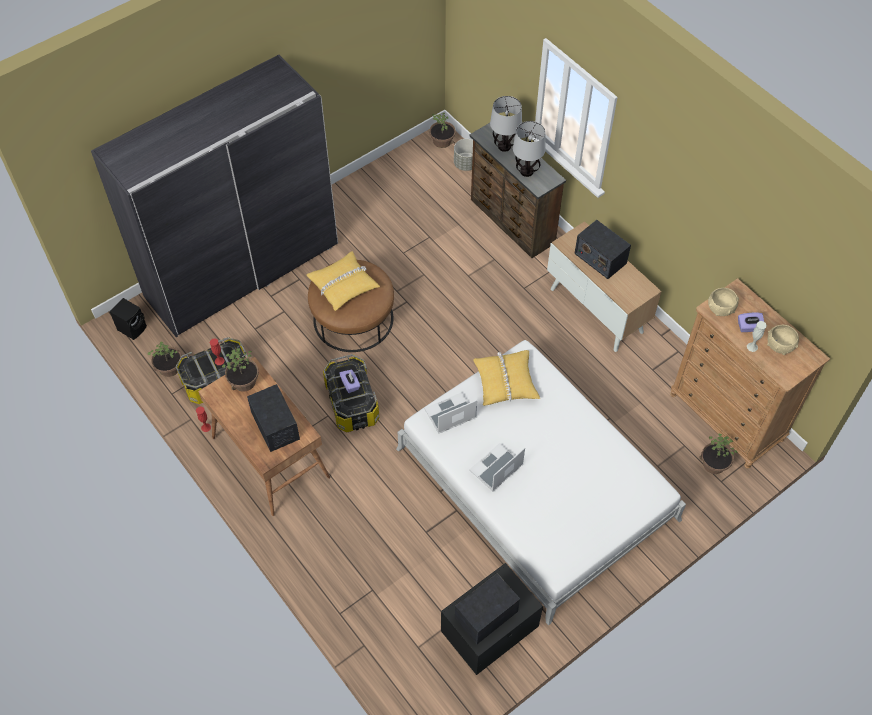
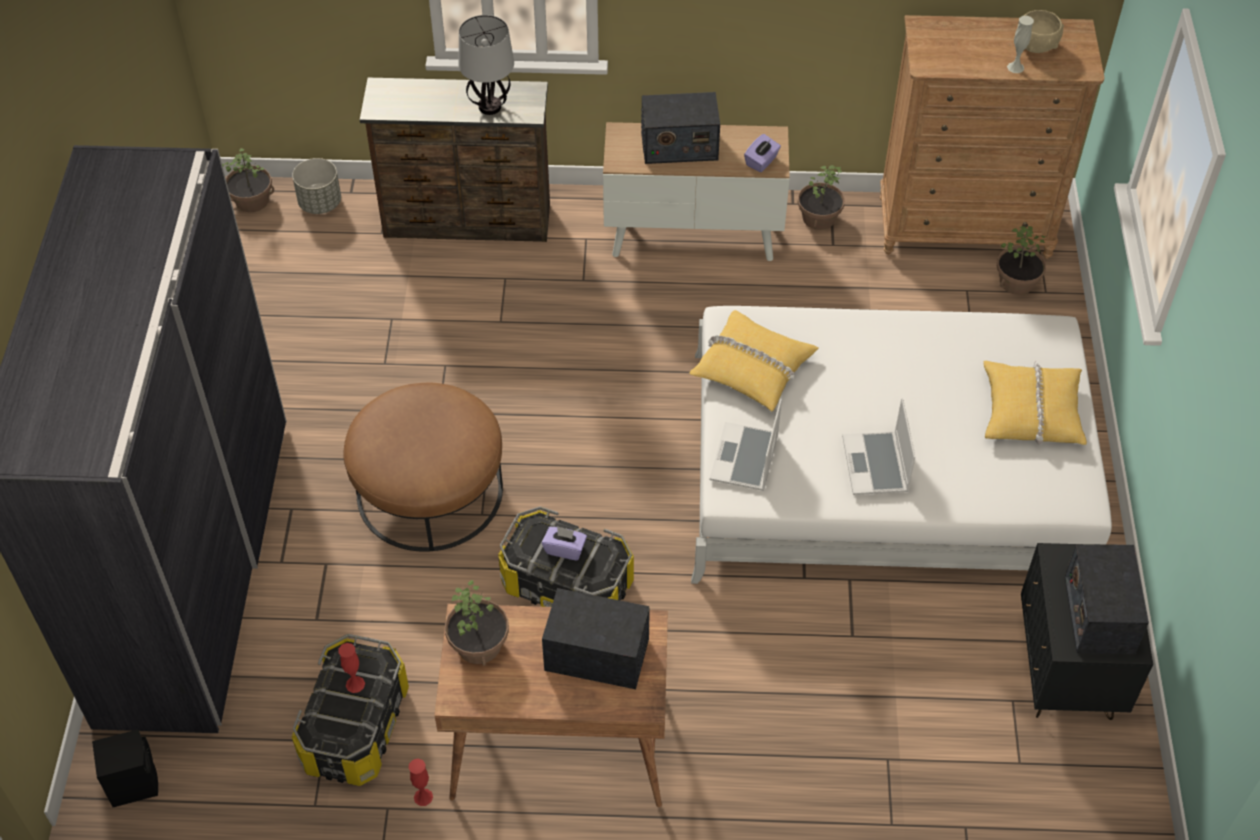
camera: 50 degrees left, 5 degrees down
potted plant [147,341,182,377] -> potted plant moved to [798,165,845,230]
yellow pillow [307,251,380,311] -> yellow pillow moved to [983,361,1087,445]
table lamp [490,96,522,152] -> none
beige bowl [708,288,739,316] -> none
purple tissue box [738,313,764,332] -> purple tissue box moved to [744,134,781,172]

